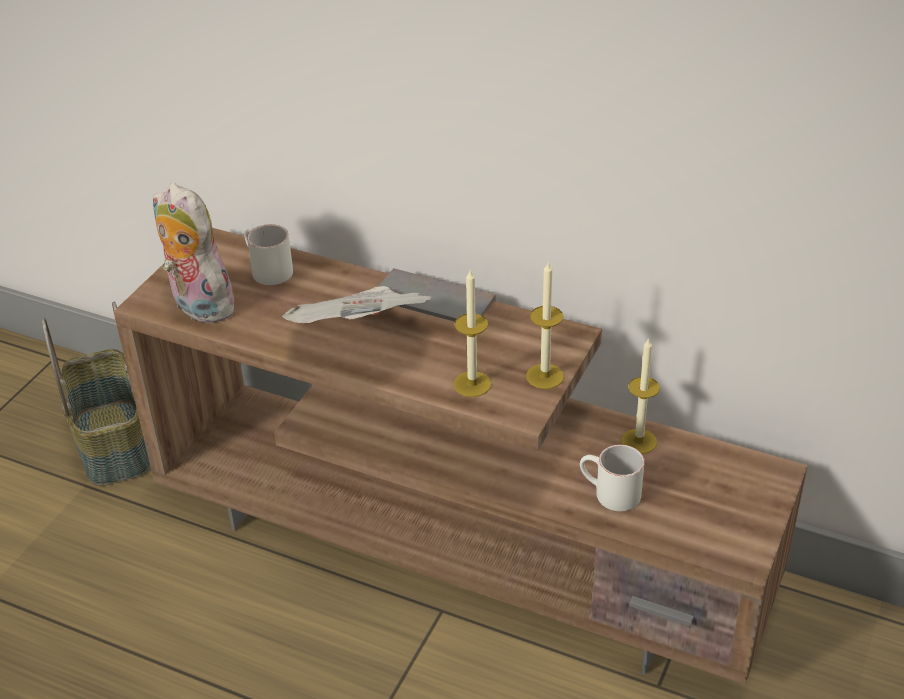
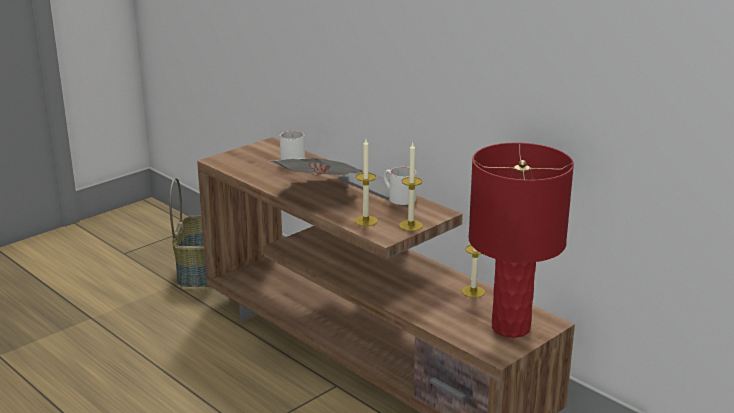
camera: 20 degrees right, 15 degrees down
plush toy [153,183,238,323] -> none
white mug [580,444,645,511] -> white mug moved to [384,167,417,205]
none -> red table lamp [468,143,574,338]

